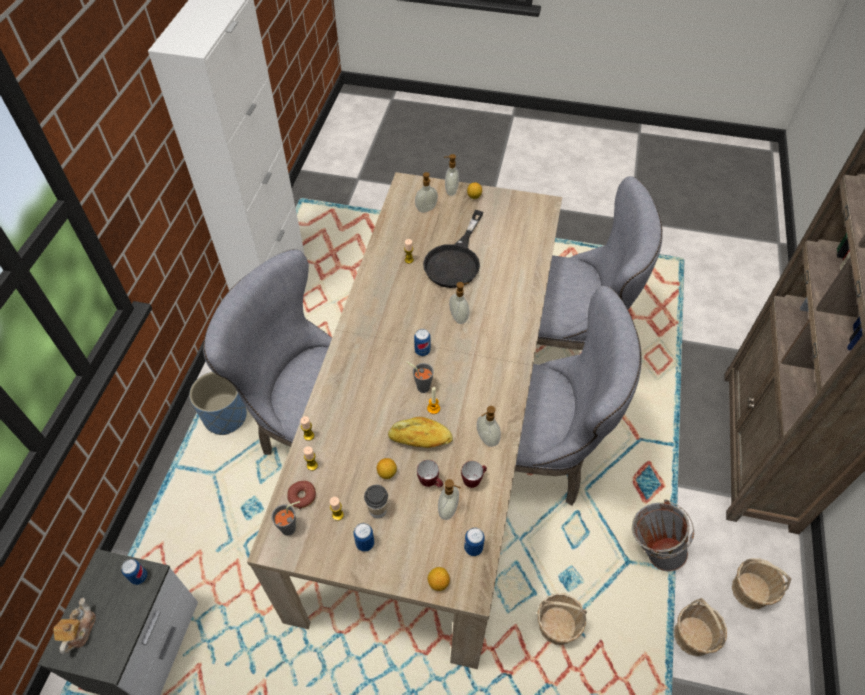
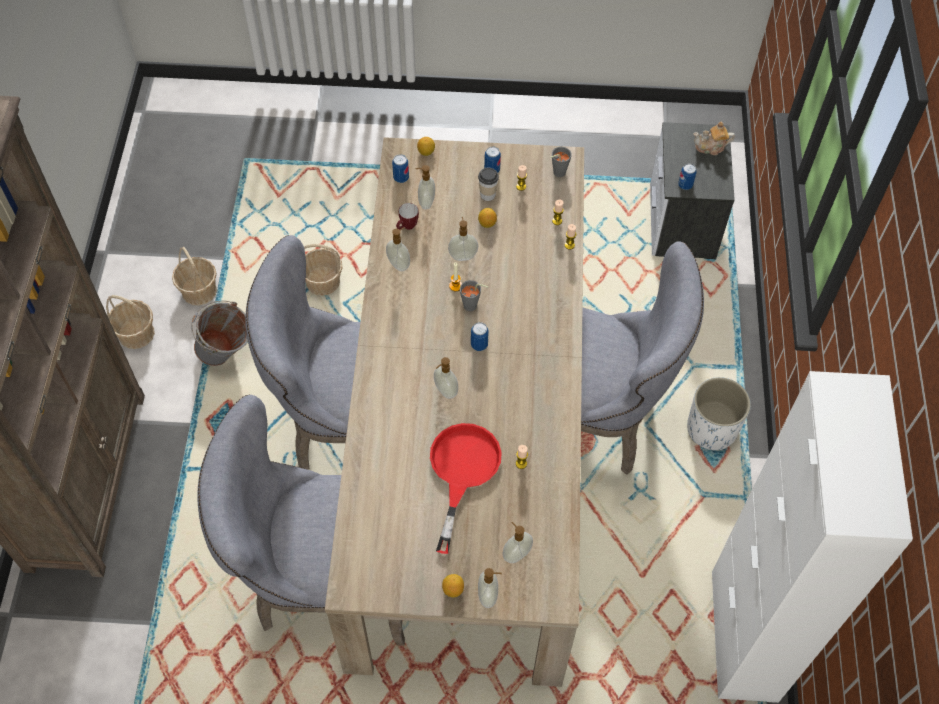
camera: 170 degrees right, 5 degrees up
teapot [53,598,96,654] -> teapot turned 90 degrees clockwise [693,122,735,155]
blue planter [189,372,247,435] -> white planter [687,377,751,451]
donut [287,481,316,509] -> none
bread [388,417,453,448] -> soap dispenser [448,217,478,261]
mug [417,460,443,487] -> none
black frying pan [423,210,483,288] -> red frying pan [430,423,502,554]

